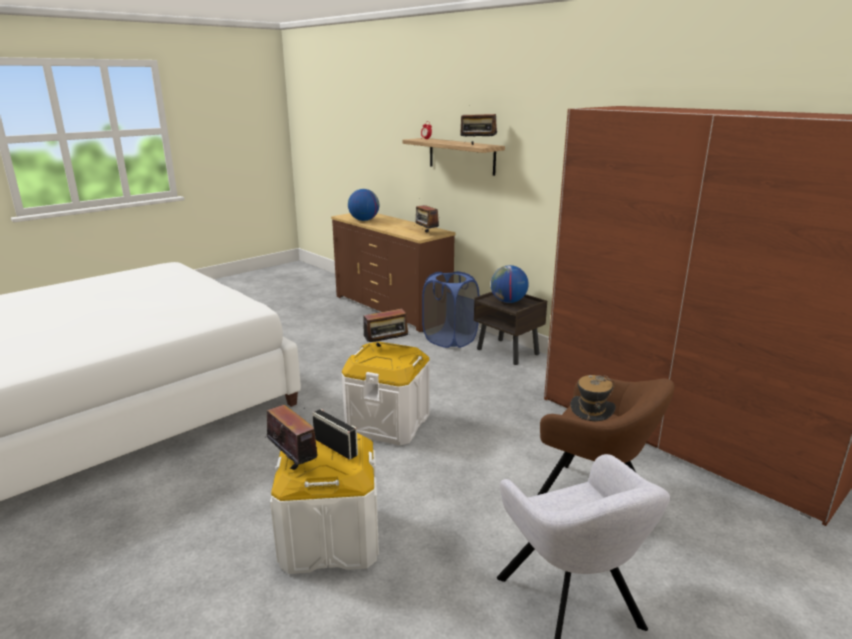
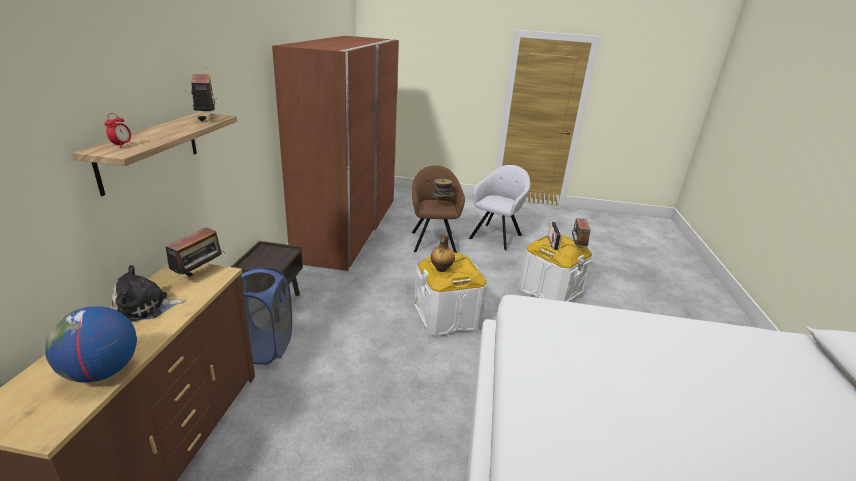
camera: 130 degrees left, 5 degrees up
radio [364,308,410,347] -> bottle [431,234,455,272]
globe [491,265,529,303] -> none
none -> plush toy [112,265,187,322]

